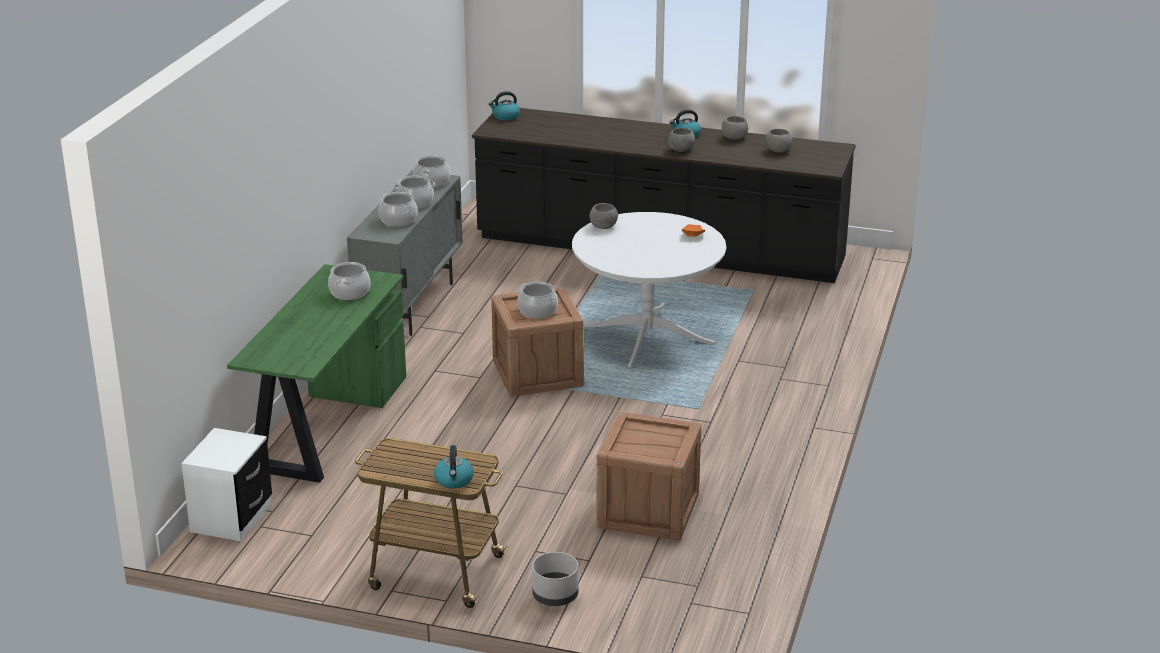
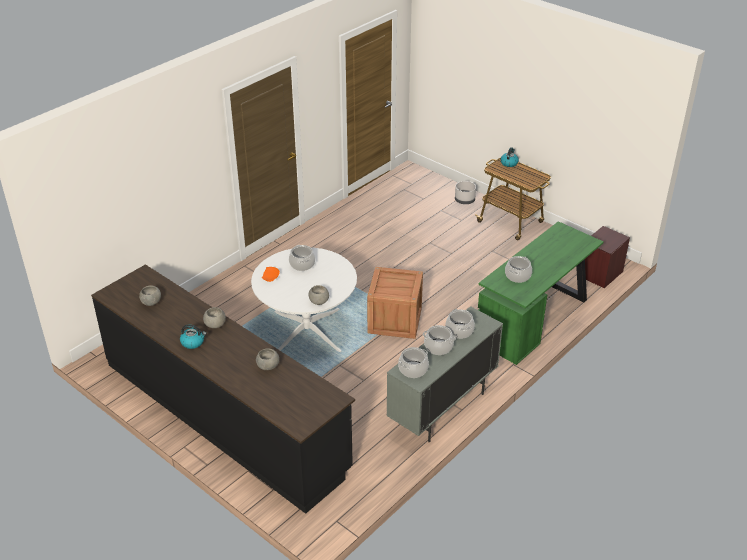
camera: 155 degrees left, 10 degrees up
white nightstand [181,428,272,541] -> brown nightstand [585,226,630,288]
kettle [488,91,520,121] -> none
cooking pot [517,282,558,319] -> cooking pot moved to [289,245,315,271]
crate [596,412,701,541] -> none
grey bowl [722,116,748,140] -> grey bowl moved to [256,348,279,370]

